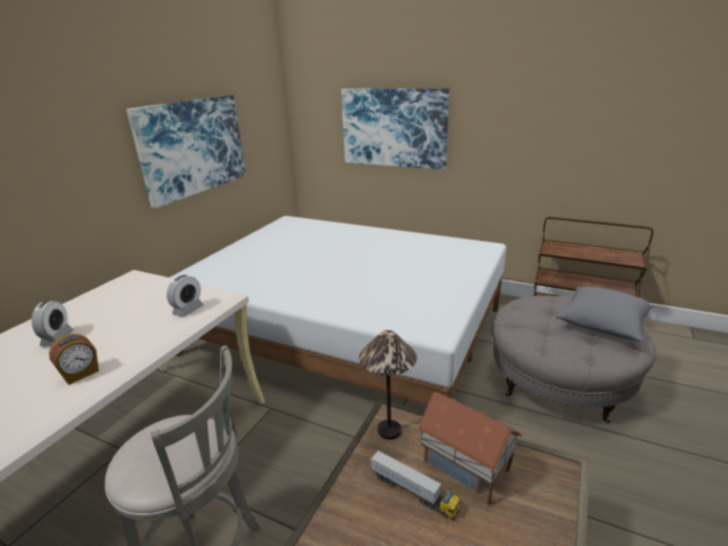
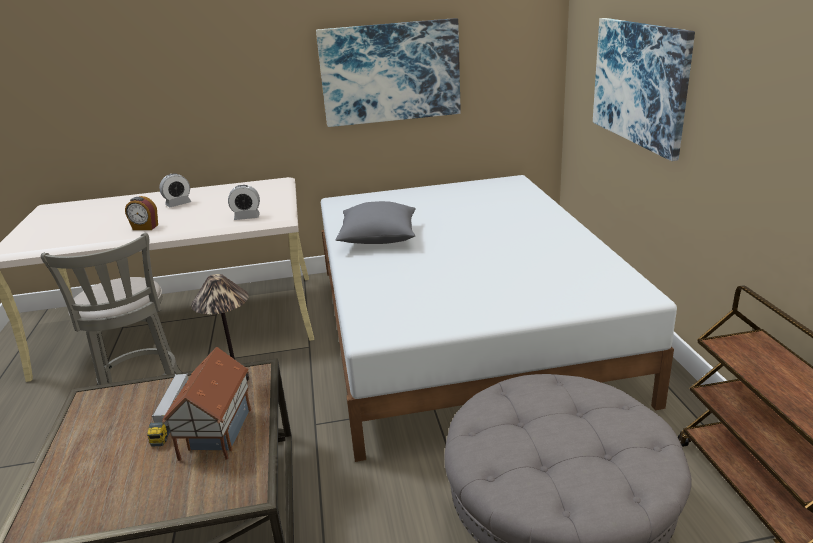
camera: 55 degrees right, 0 degrees up
grey pillow [555,287,654,341] -> grey pillow moved to [335,201,416,244]

